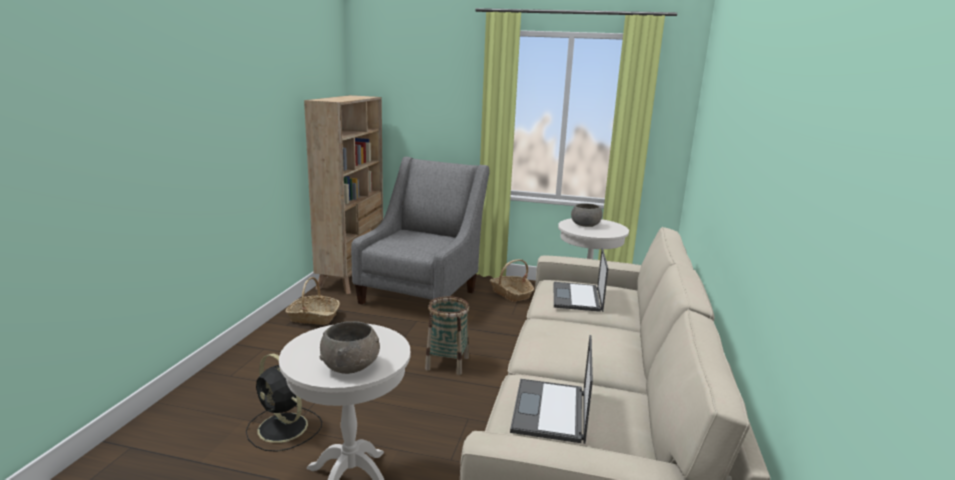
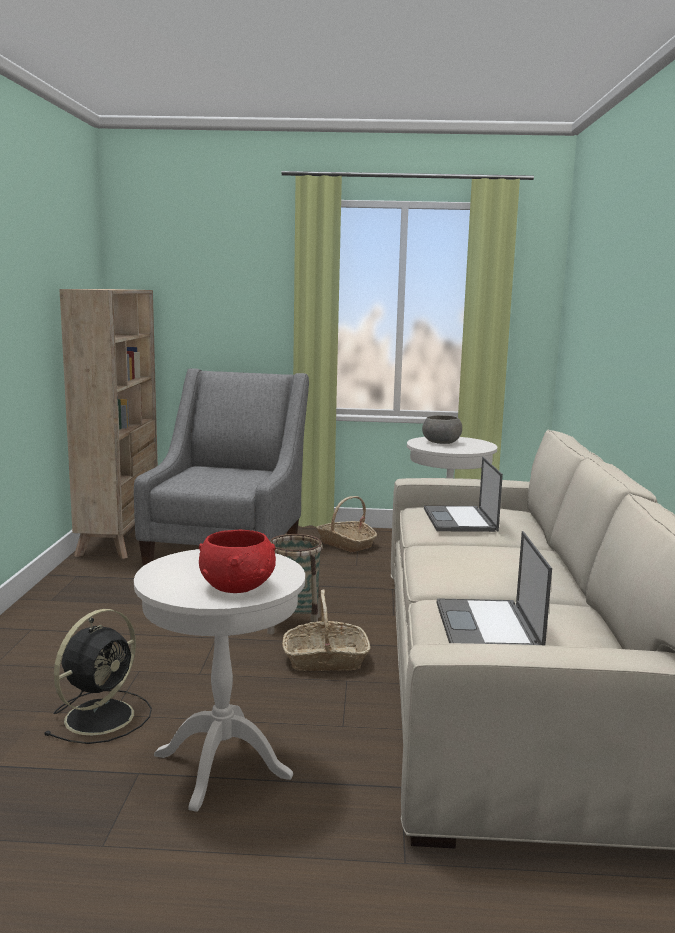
camera: 10 degrees left, 5 degrees down
black fan [246,354,322,452] -> black fan turned 90 degrees counterclockwise [44,609,152,744]
basket [285,277,340,325] -> basket moved to [282,589,370,671]
grey bowl [319,321,380,374] -> red bowl [199,530,276,593]

